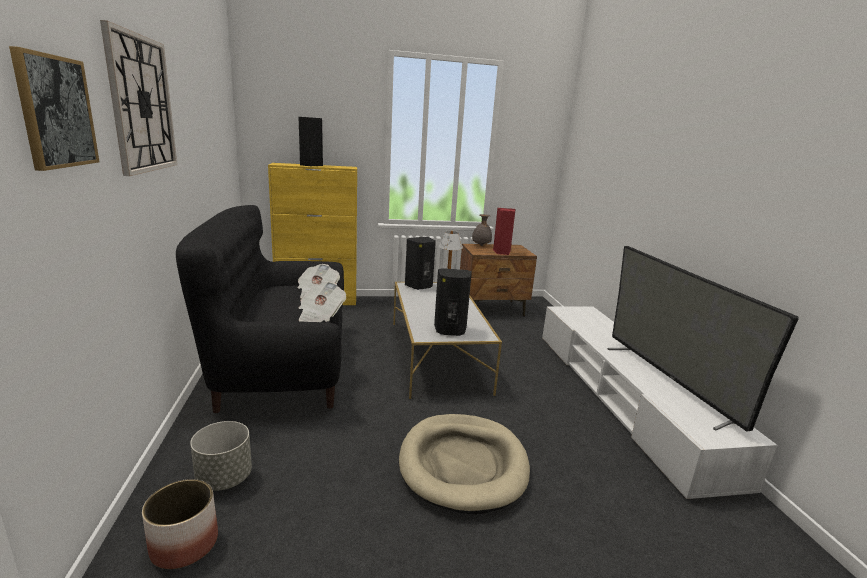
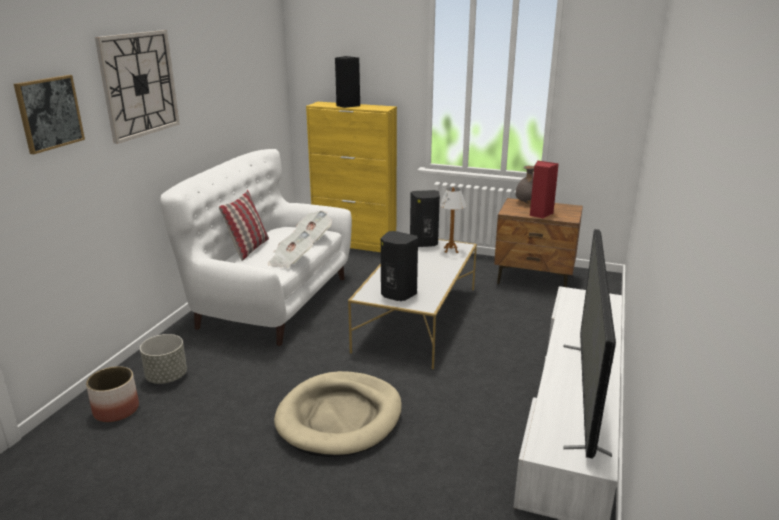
camera: 30 degrees right, 5 degrees up
black sofa [176,205,344,413] -> white sofa [160,149,352,346]
none -> pillow [219,190,269,261]

